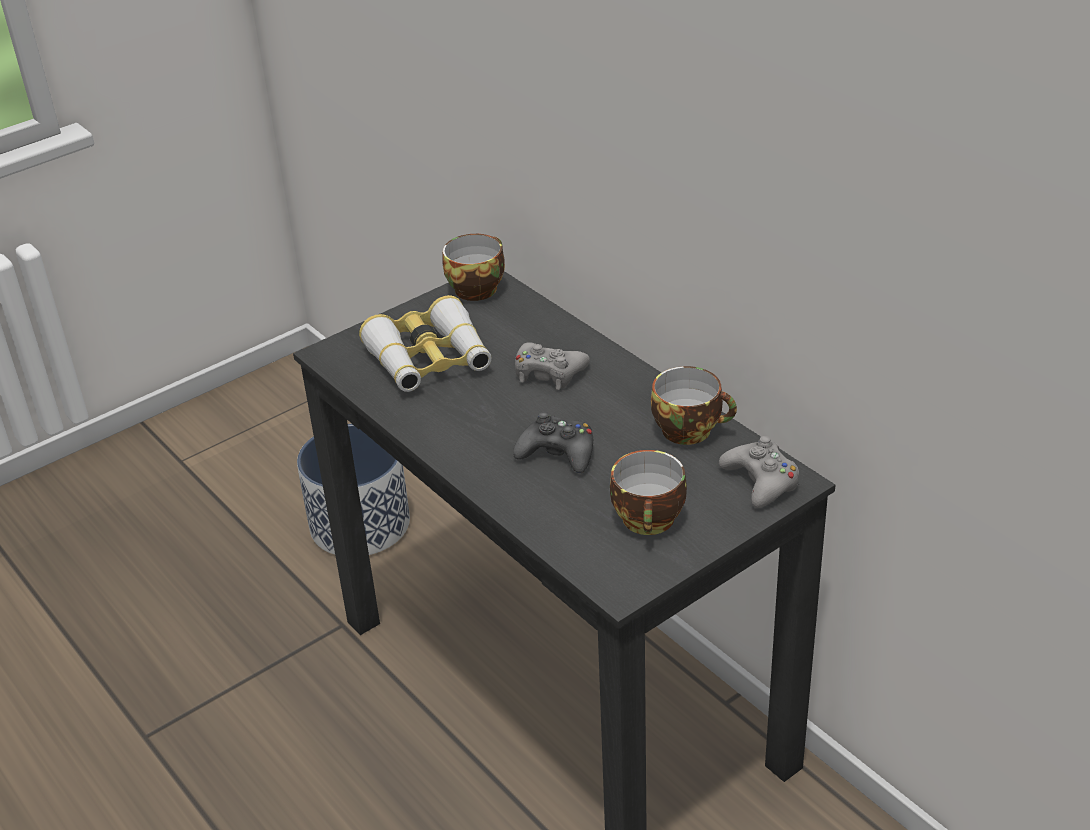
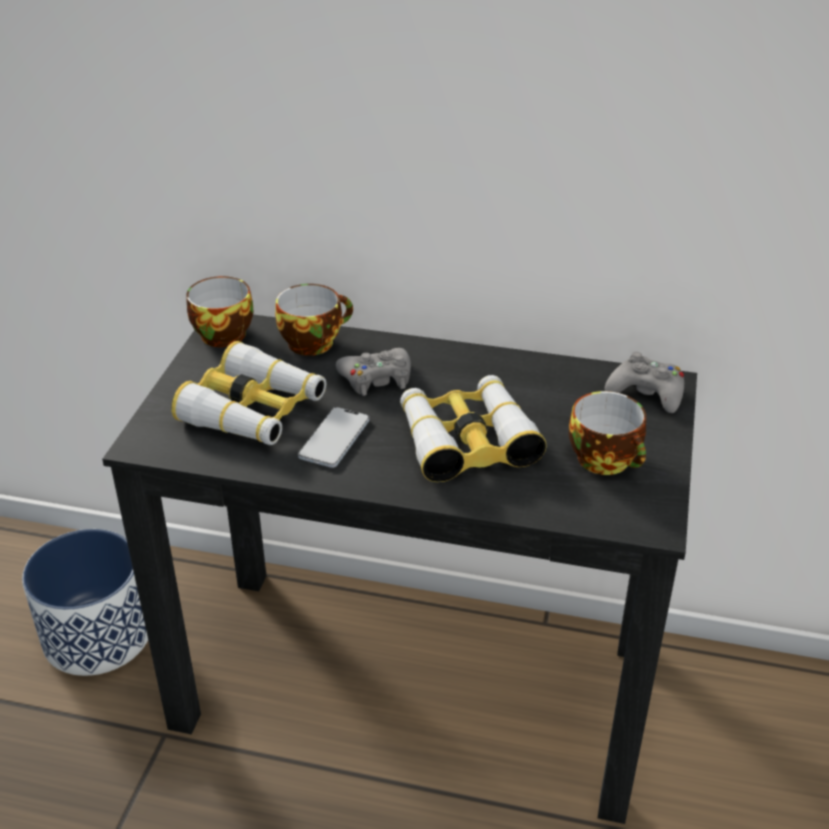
camera: 40 degrees left, 0 degrees up
black game controller [513,412,593,473] -> binoculars [400,375,547,482]
cup [651,366,737,445] -> cup moved to [275,284,353,356]
none -> phone [298,407,369,468]

